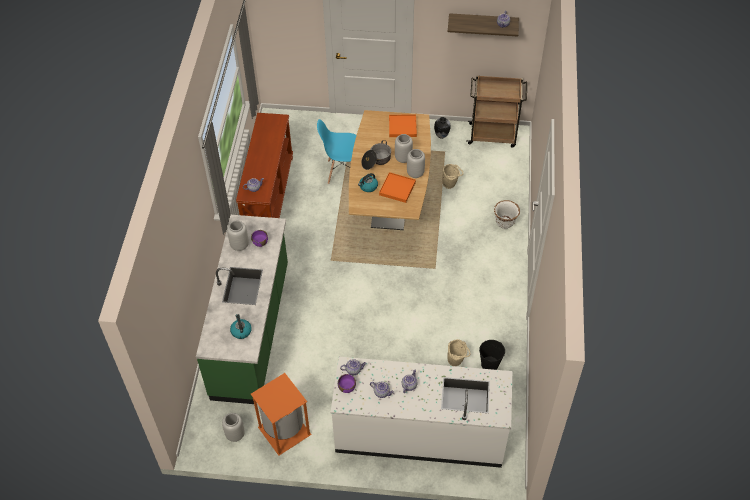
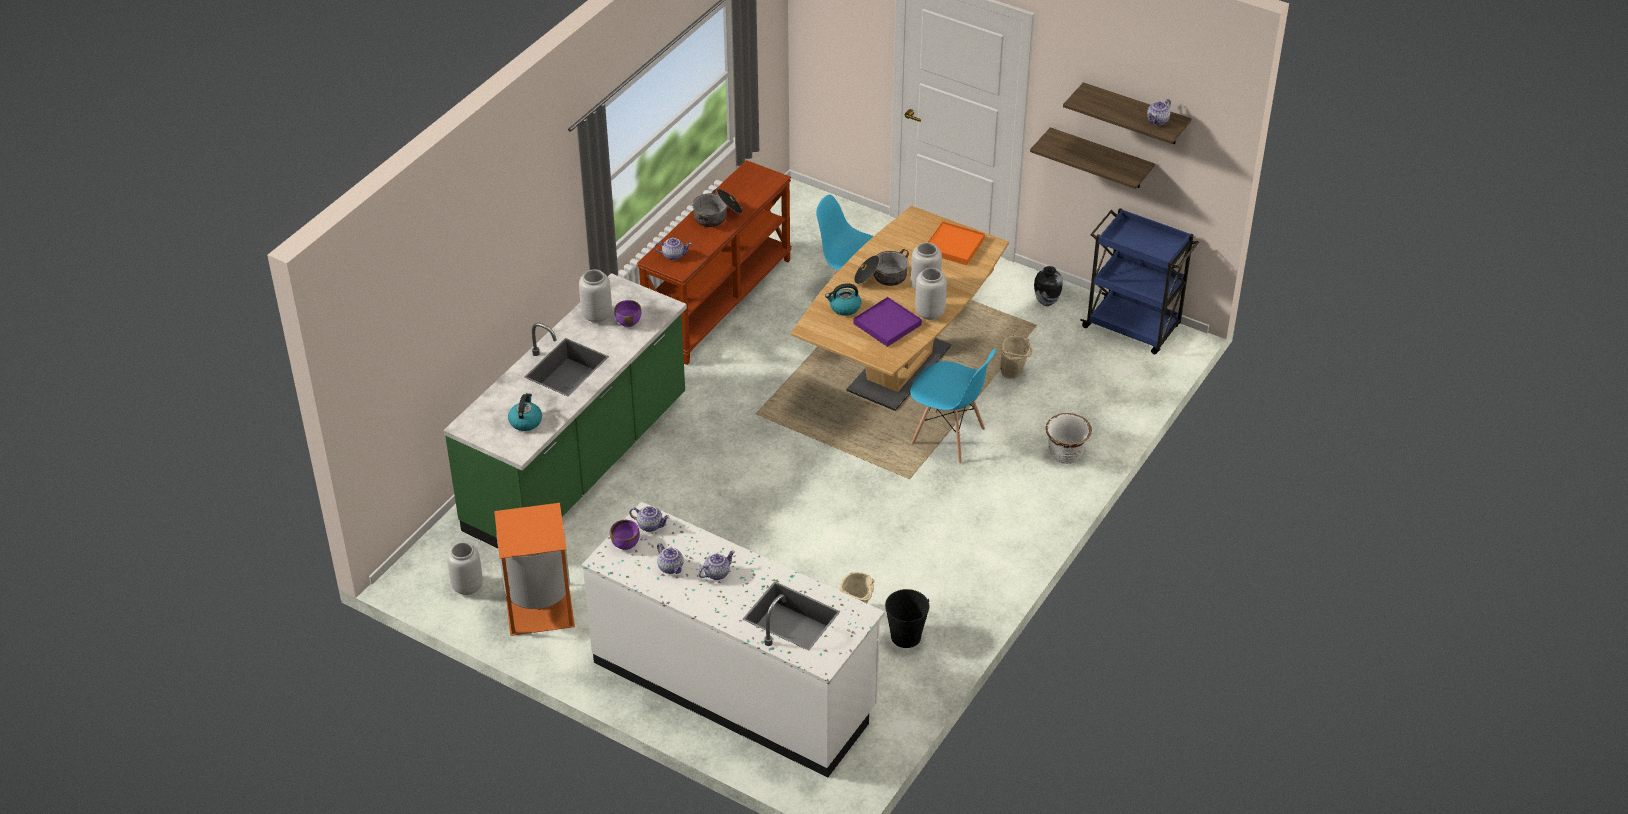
camera: 25 degrees right, 10 degrees down
orange tray [379,172,416,203] -> purple tray [853,297,922,347]
brown cart [466,75,527,147] -> blue cart [1080,208,1199,355]
none -> cooking pot [692,189,743,227]
none -> blue chair [910,348,996,463]
none -> shelf [1030,127,1155,189]

